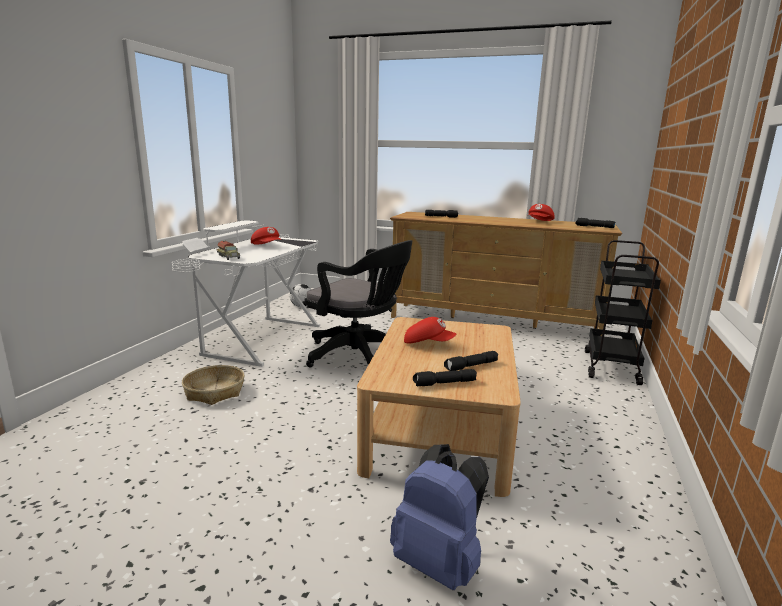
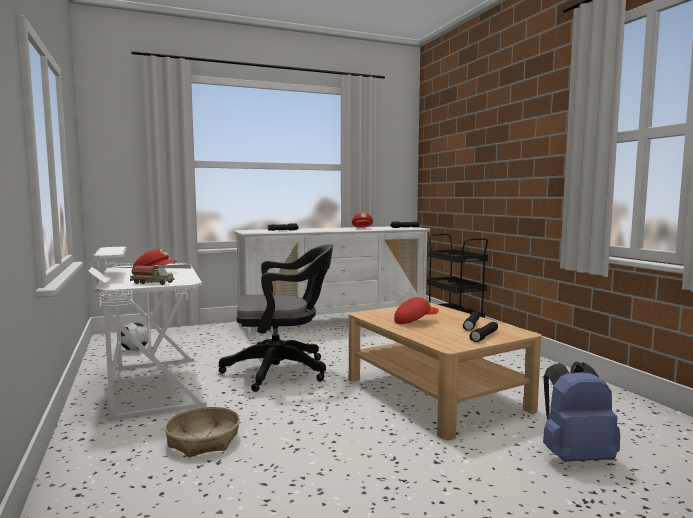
camera: 40 degrees left, 10 degrees down
brown dresser [390,212,623,336] -> white dresser [234,226,431,338]

